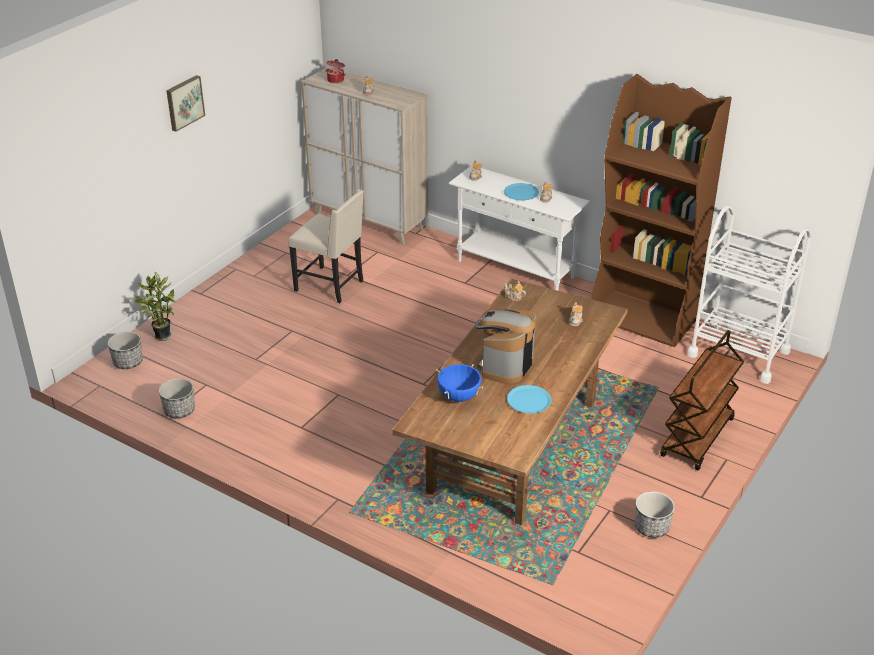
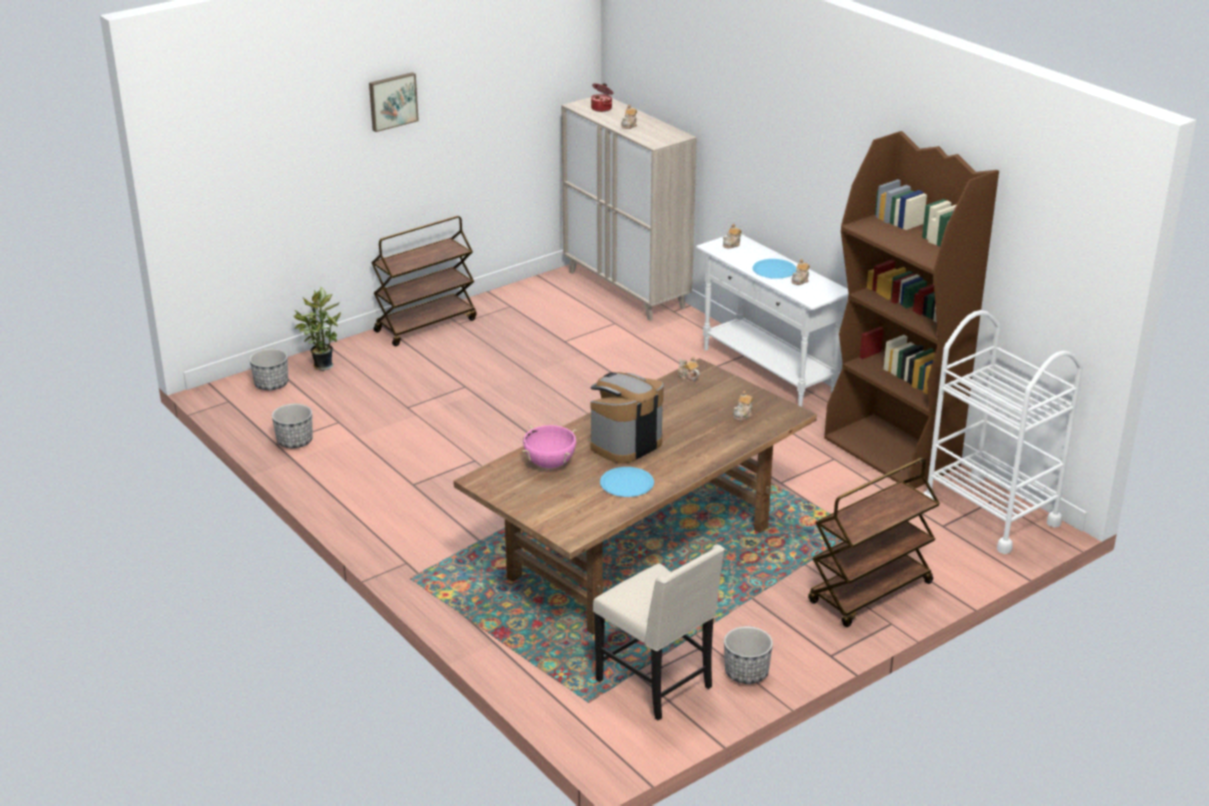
camera: 20 degrees right, 5 degrees down
beige chair [288,189,364,303] -> beige chair moved to [593,545,725,720]
blue cooking pot [436,364,484,402] -> pink cooking pot [522,425,576,468]
none -> brown cart [371,216,477,346]

